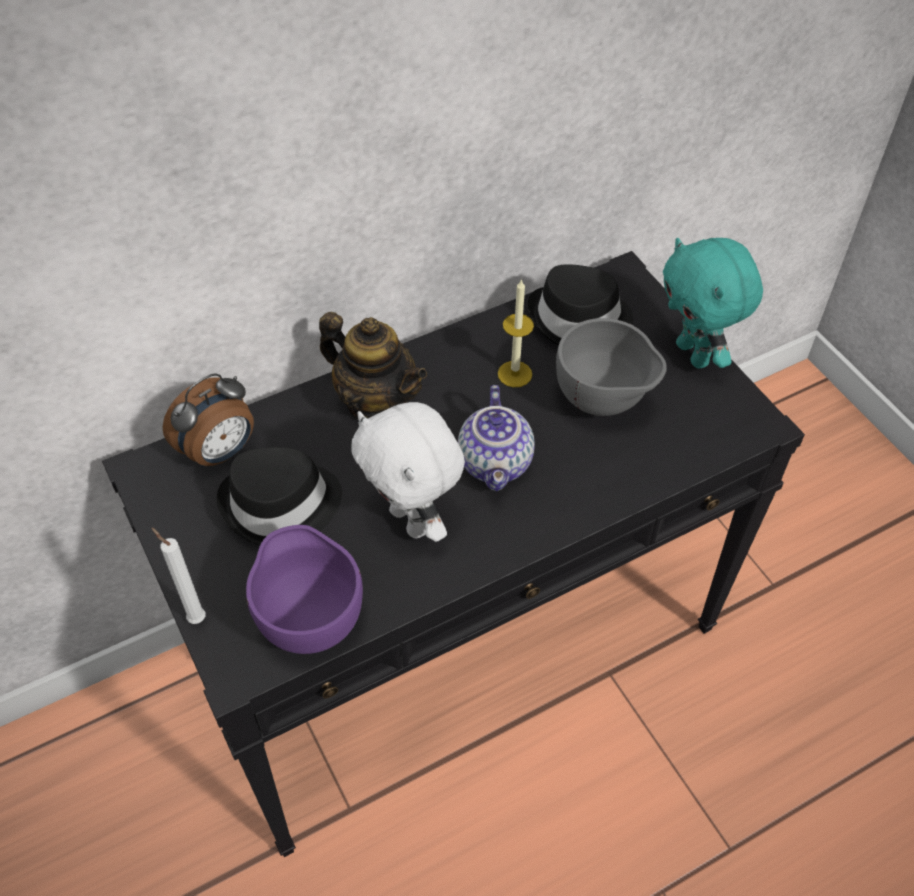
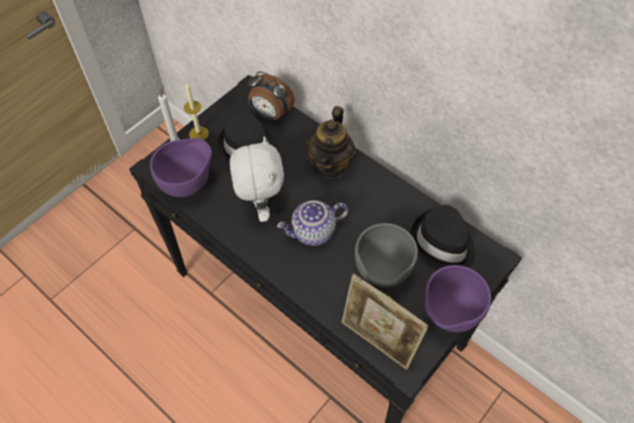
camera: 70 degrees right, 5 degrees up
white plush toy [351,402,465,542] -> white plush toy turned 135 degrees clockwise [230,136,284,222]
candle [498,279,534,387] -> candle moved to [184,82,209,140]
turquoise plush toy [663,238,763,369] -> purple bowl [424,265,491,332]
none -> picture frame [342,274,429,370]

